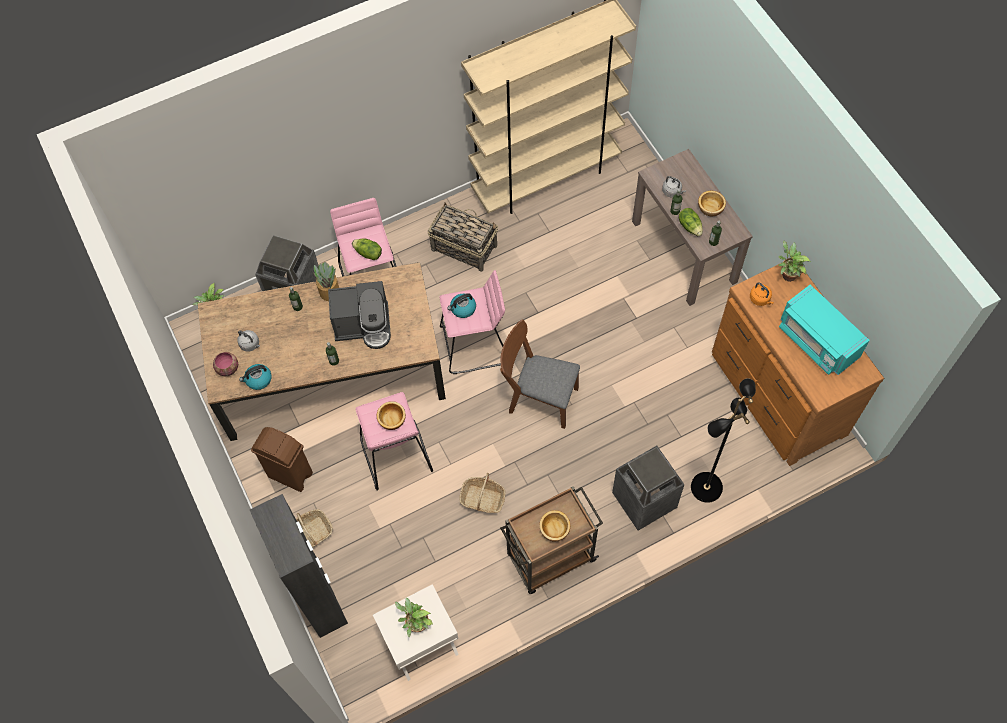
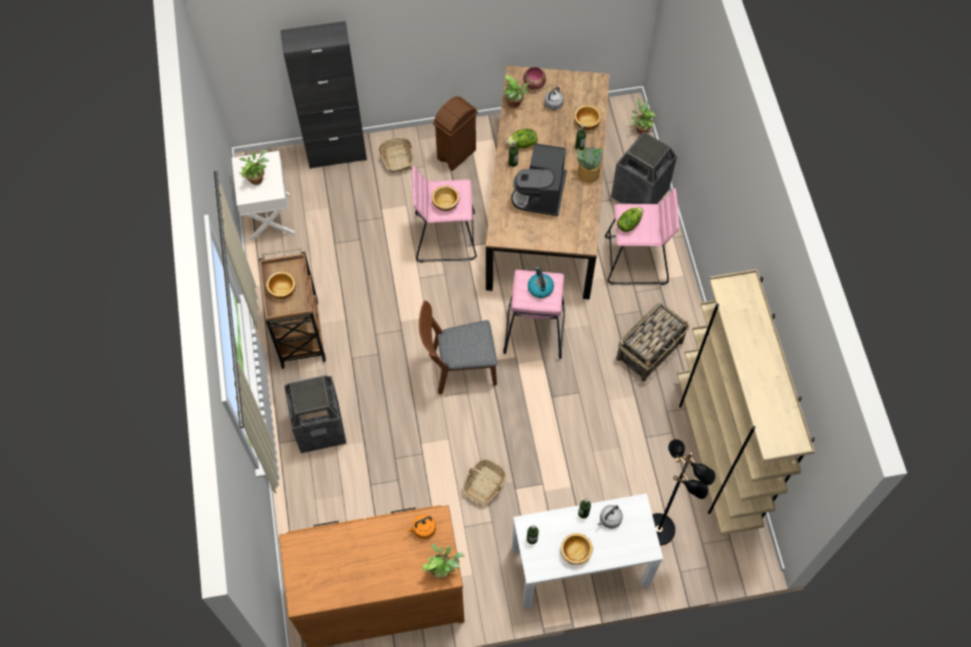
camera: 105 degrees right, 0 degrees up
kettle [239,364,272,390] -> potted plant [504,75,529,108]
basket [459,473,506,513] -> basket moved to [463,459,507,505]
brown chair [500,319,580,429] -> brown chair turned 135 degrees counterclockwise [419,301,497,395]
brown console table [632,149,753,306] -> white console table [512,493,663,609]
lettuce [679,208,703,236] -> lettuce moved to [506,129,537,148]
black floor lamp [691,378,756,503] -> black floor lamp moved to [652,439,716,545]
turquoise microwave [779,285,870,375] -> none
none -> bowl [574,105,601,130]

